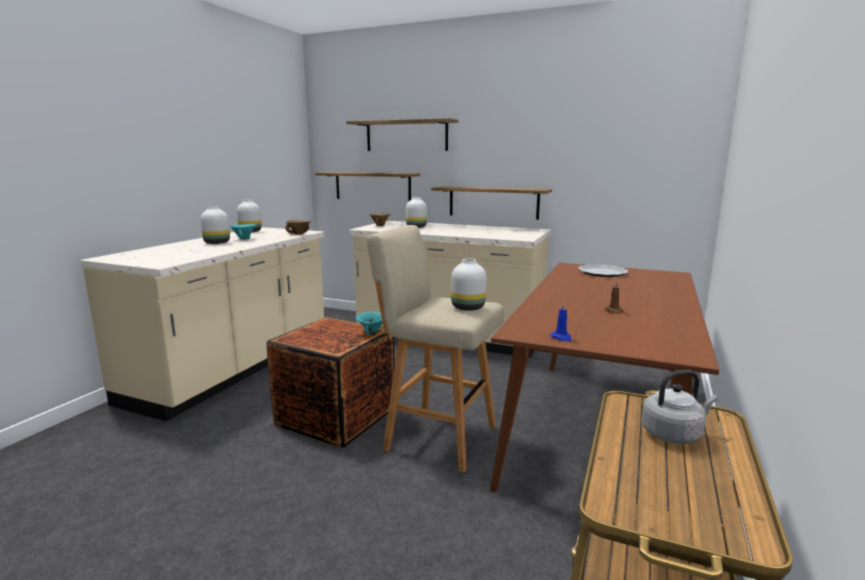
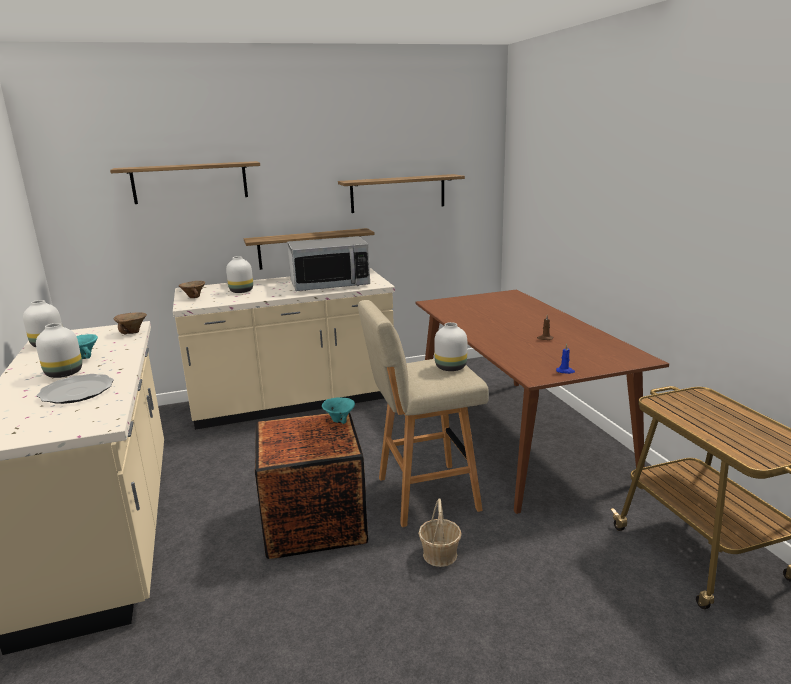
camera: 40 degrees left, 5 degrees up
shelf [315,172,420,201] -> shelf moved to [338,174,465,213]
plate [578,264,629,277] -> plate moved to [36,374,114,404]
grey kettle [641,370,718,444] -> none
none -> microwave [287,236,370,291]
none -> basket [418,498,462,567]

